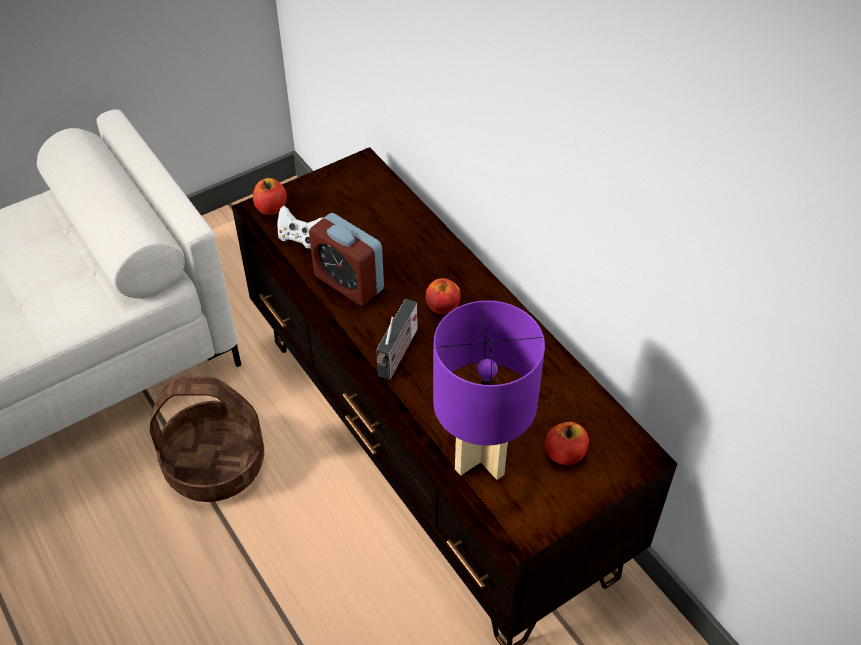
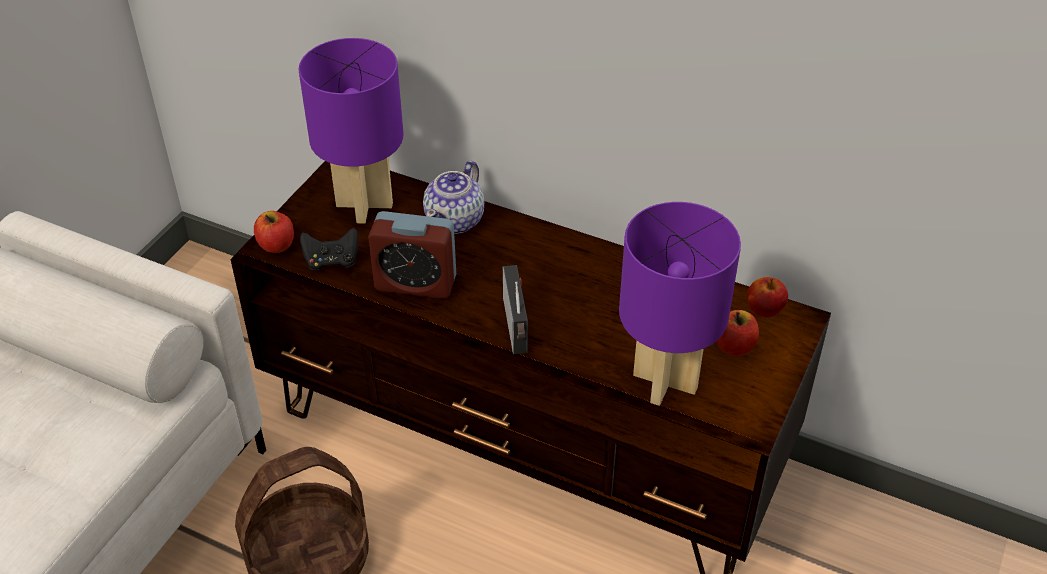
camera: 30 degrees left, 5 degrees down
white game controller [277,206,324,248] -> black game controller [300,228,358,271]
apple [426,278,460,314] -> apple moved to [747,277,788,318]
none -> purple table lamp [298,38,403,224]
none -> teapot [423,161,484,234]

